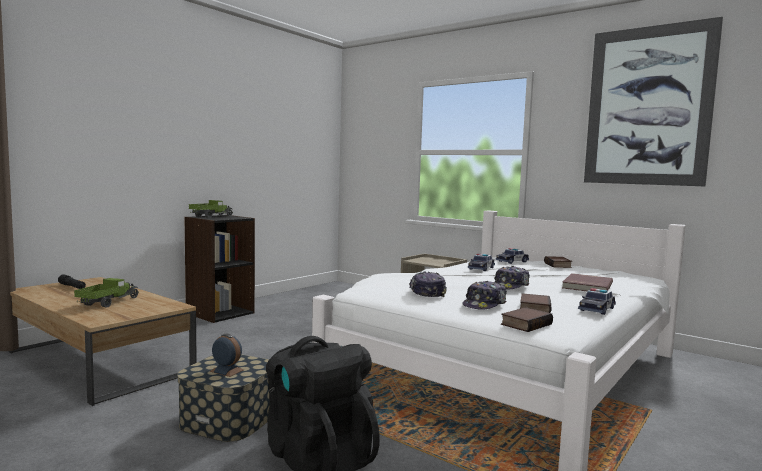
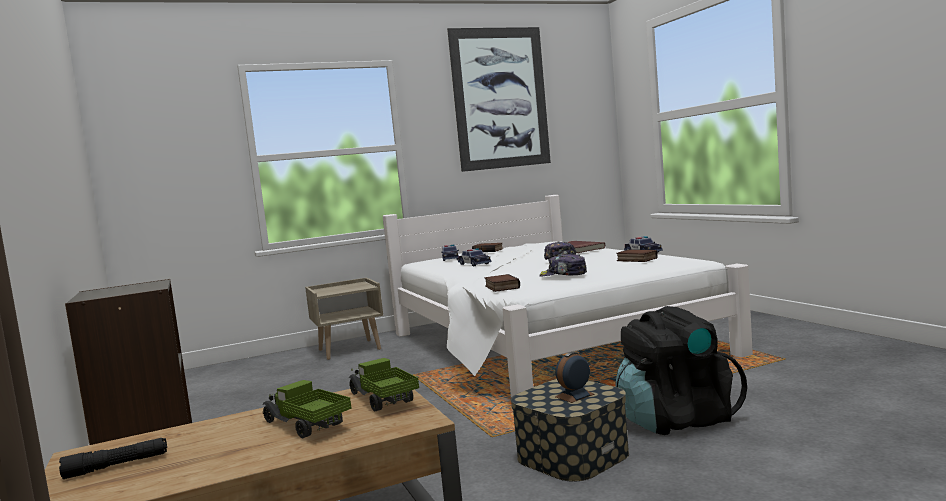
camera: 60 degrees left, 0 degrees up
toy truck [189,200,232,218] -> toy truck moved to [349,358,419,412]
cap [462,281,507,310] -> none
book [501,307,553,332] -> book moved to [485,274,520,292]

